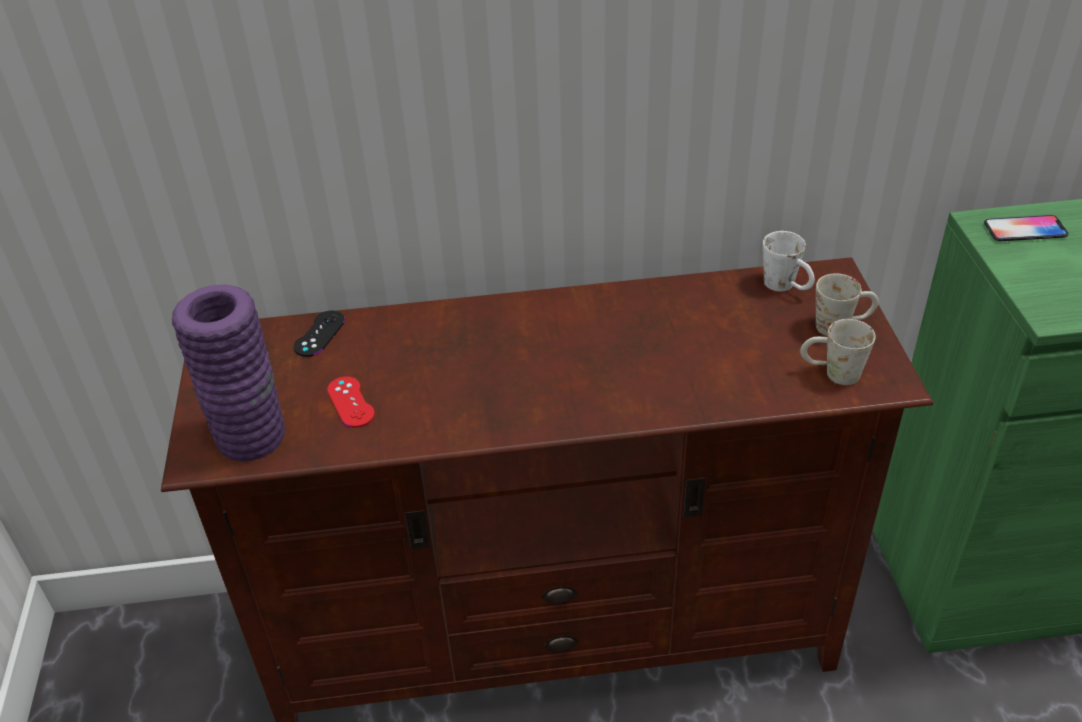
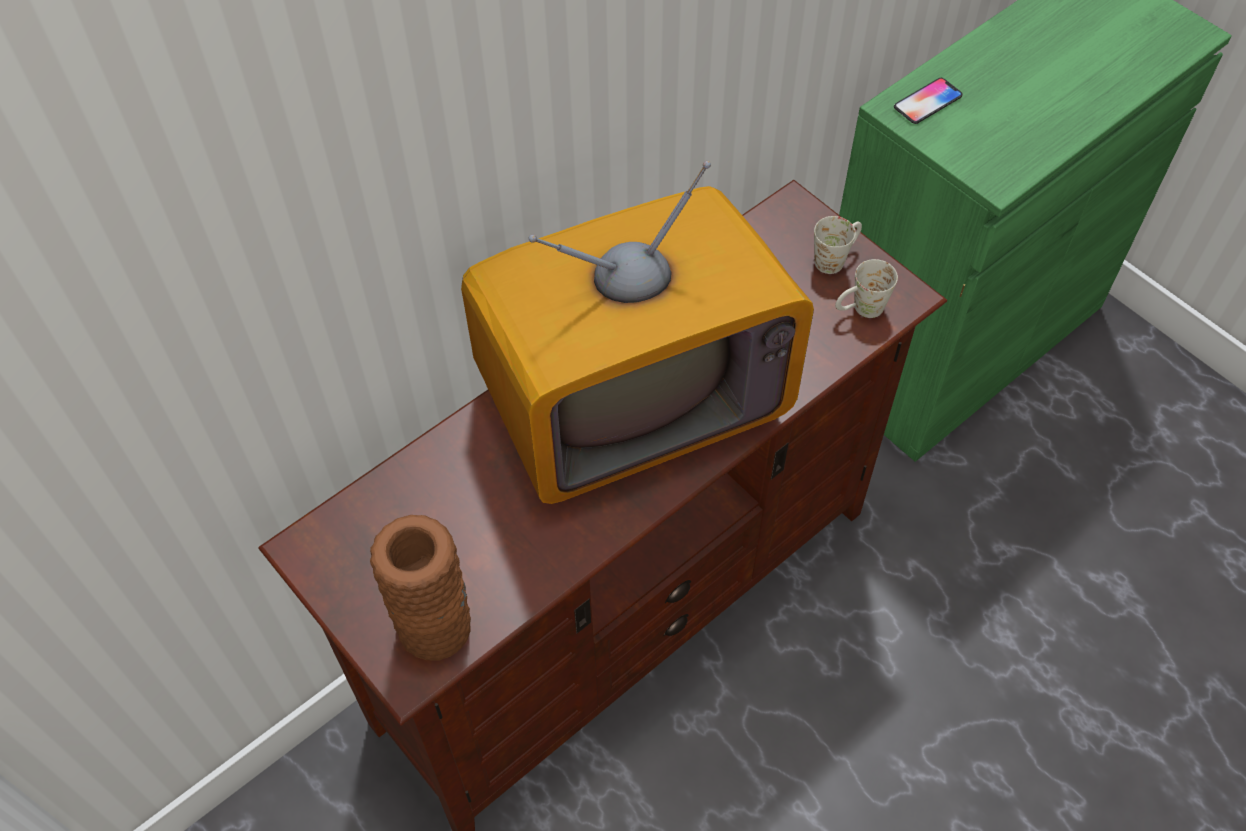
camera: 35 degrees left, 15 degrees up
purple vase [172,285,285,461] -> brown vase [370,515,471,661]
black game controller [294,311,345,357] -> none
red game controller [327,376,375,428] -> none
white mug [763,231,815,292] -> none
none -> television [461,161,814,504]

